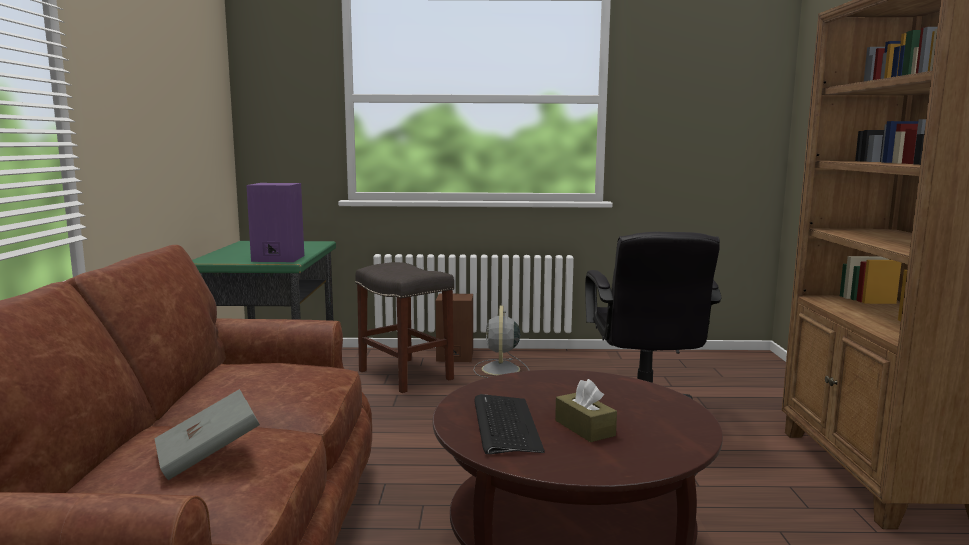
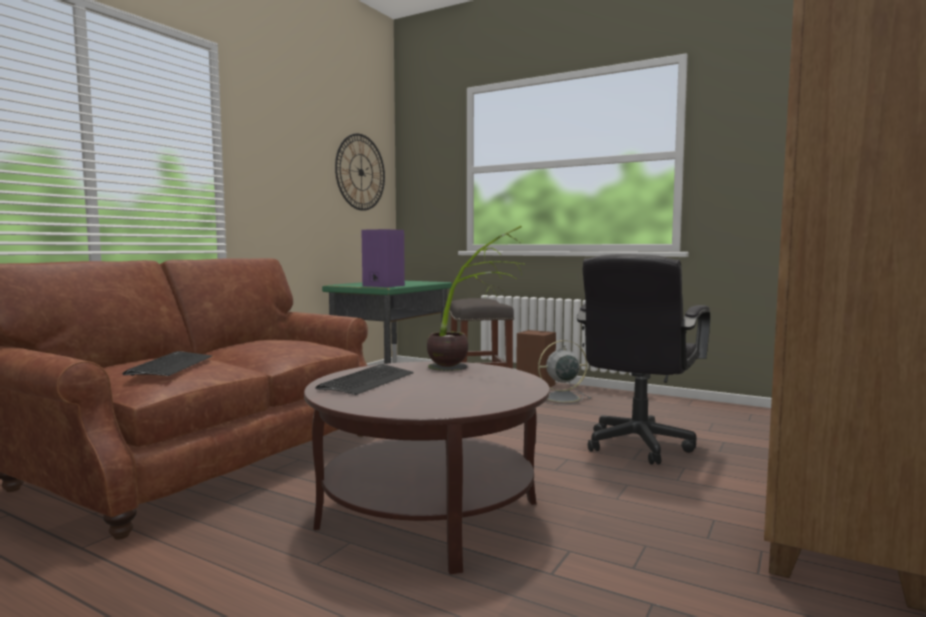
camera: 30 degrees right, 5 degrees down
grey book [154,389,260,480] -> keyboard [123,351,212,376]
grey fan [473,305,529,378] -> grey fan turned 45 degrees clockwise [538,340,591,405]
brown tissue box [555,379,617,442] -> none
none -> wall clock [335,133,385,211]
none -> potted plant [427,226,523,371]

